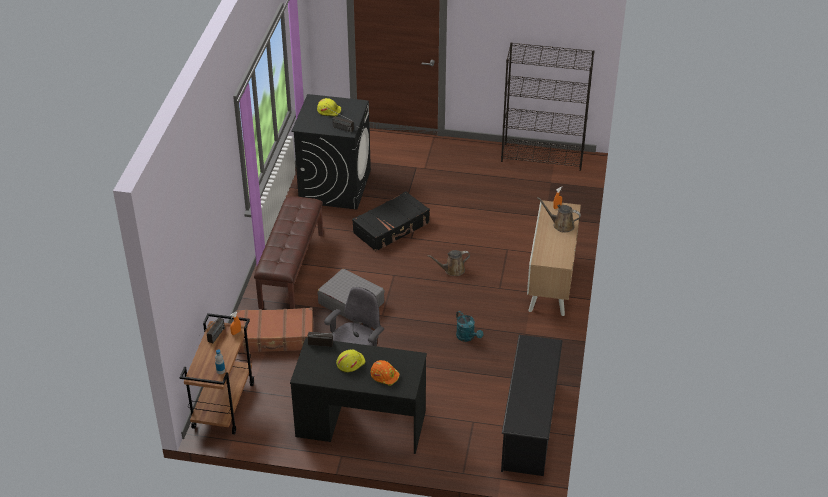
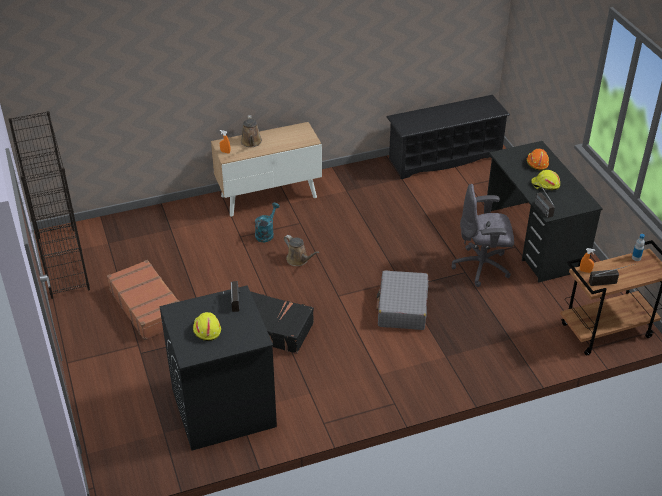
camera: 120 degrees left, 0 degrees up
brown suitcase [236,308,314,353] -> brown suitcase moved to [107,260,180,340]
brown bench [254,196,323,309] -> none
turquoise watering can [456,311,483,342] -> turquoise watering can moved to [255,203,280,242]

